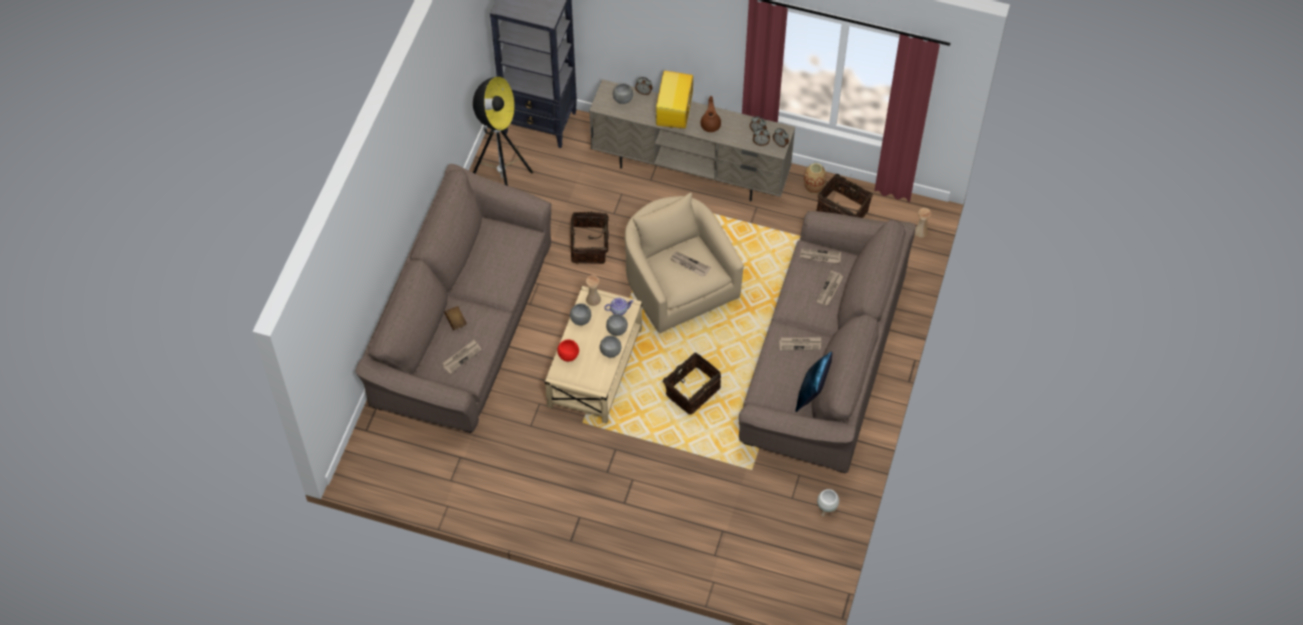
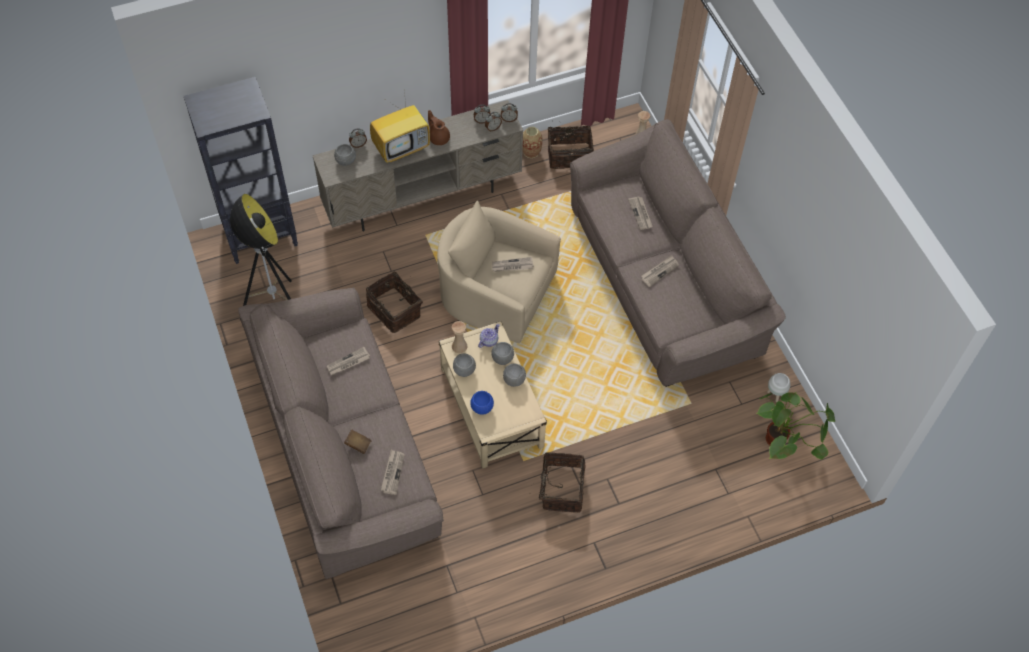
camera: 40 degrees left, 0 degrees up
red bowl [557,340,579,362] -> blue bowl [470,391,494,415]
television [656,71,693,129] -> television turned 90 degrees counterclockwise [370,90,430,163]
basket [663,352,721,415] -> basket moved to [529,453,586,513]
blue pillow [795,351,832,412] -> none
newspaper [800,249,841,263] -> newspaper moved to [327,347,370,375]
none -> potted plant [756,392,835,459]

